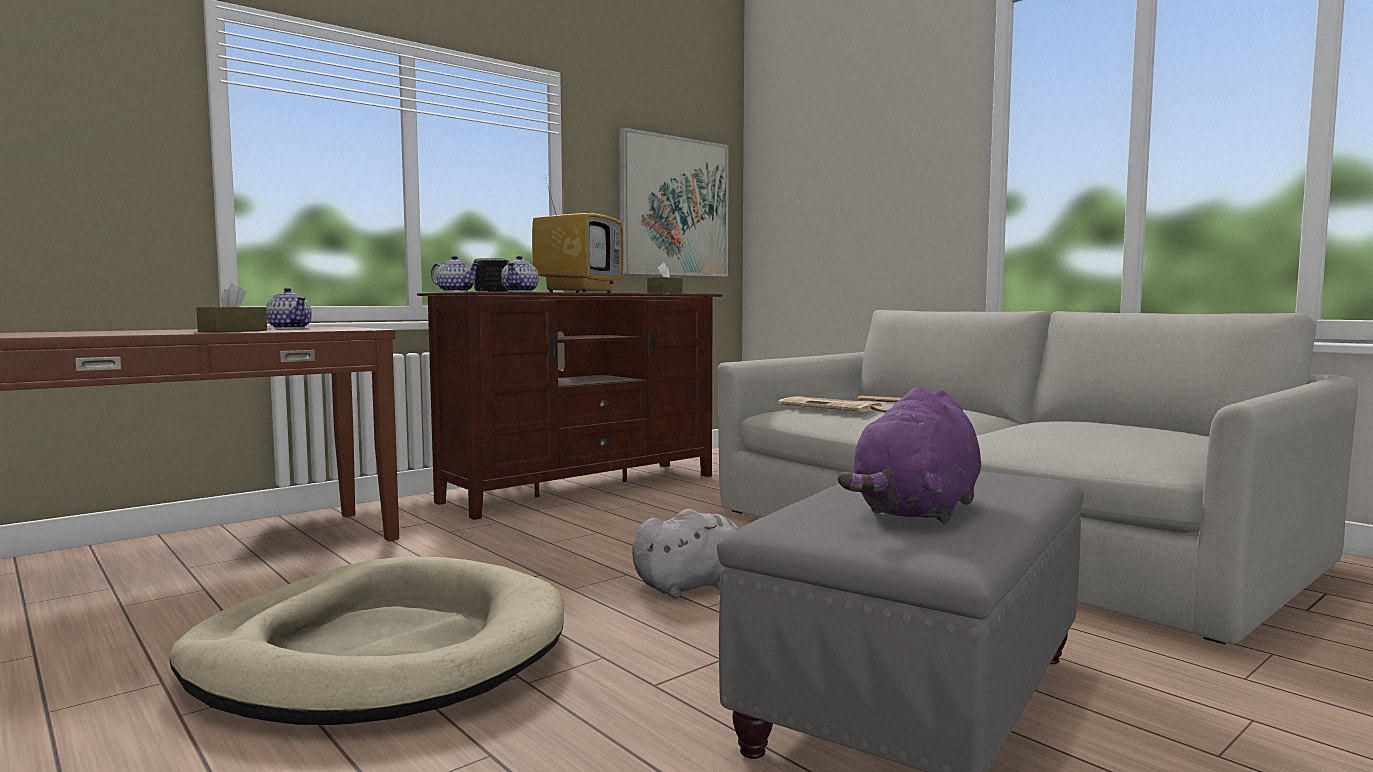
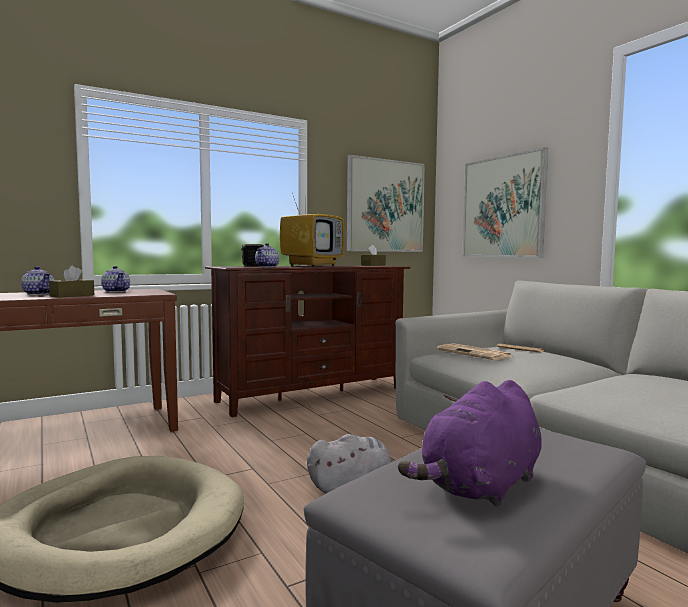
camera: 10 degrees right, 0 degrees up
teapot [431,256,480,292] -> teapot moved to [21,266,54,295]
none -> picture [462,147,548,258]

